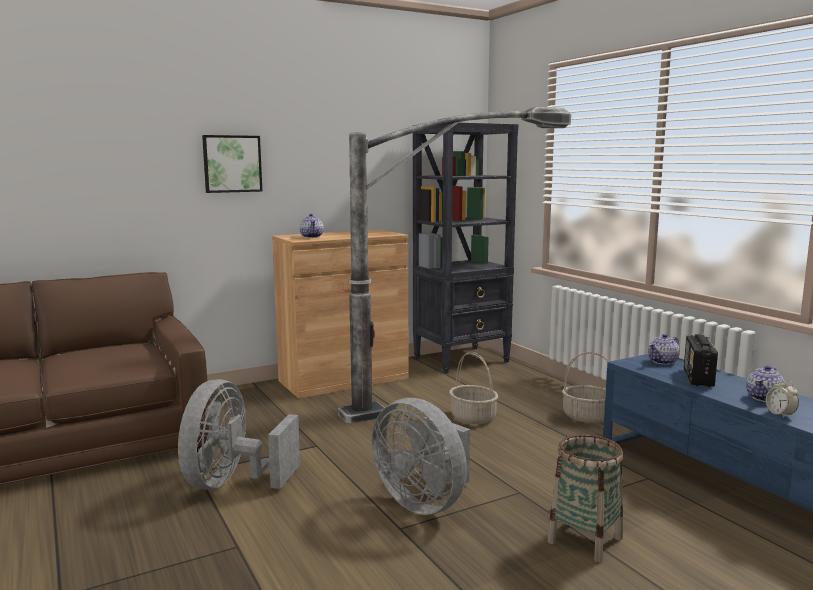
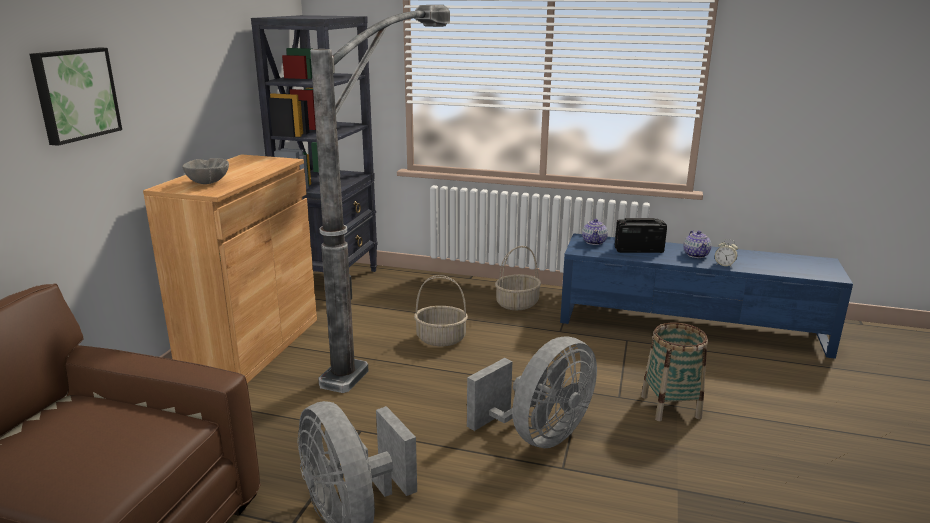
camera: 45 degrees left, 10 degrees up
teapot [299,214,324,238] -> grey bowl [182,158,229,184]
grey fan [372,398,470,515] -> grey fan turned 45 degrees counterclockwise [467,336,597,448]
radio [684,334,718,387] -> radio turned 120 degrees clockwise [615,218,667,253]

